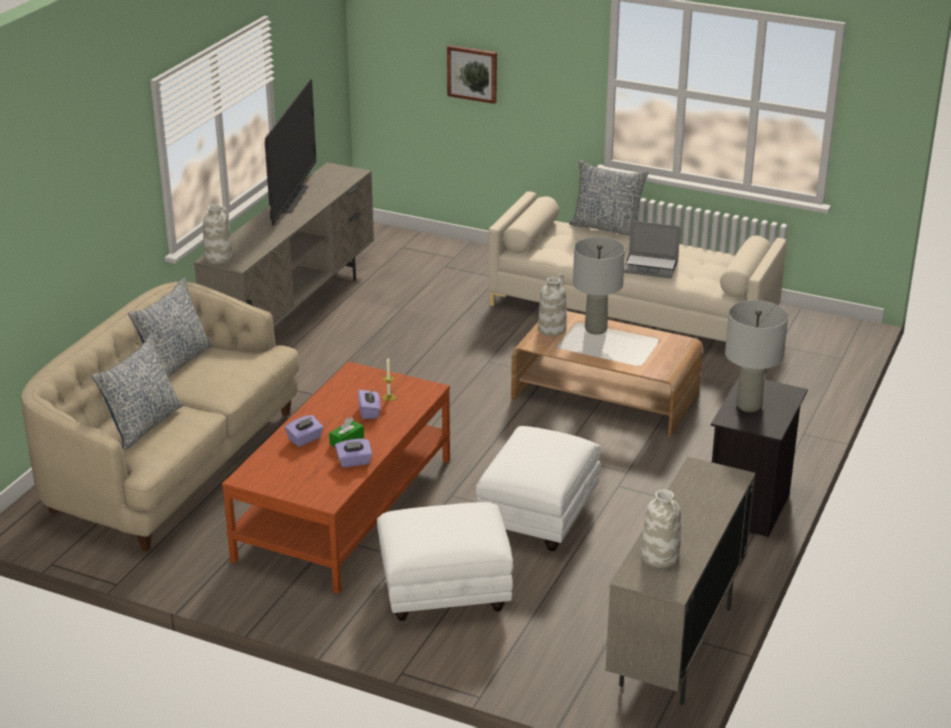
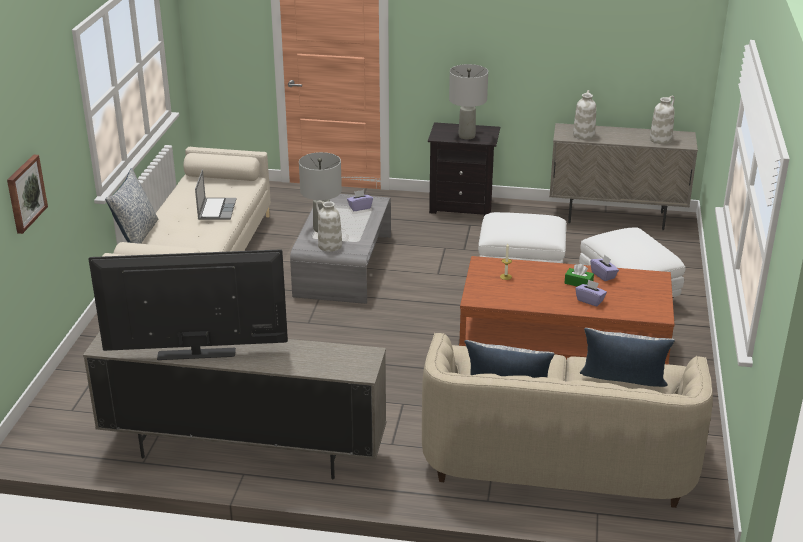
camera: 105 degrees left, 0 degrees up
white vase [203,204,233,264] -> white vase moved to [573,90,596,140]
purple tissue box [358,389,381,419] -> purple tissue box moved to [347,190,373,211]
brown coffee table [511,311,703,437] -> grey coffee table [290,194,391,304]

